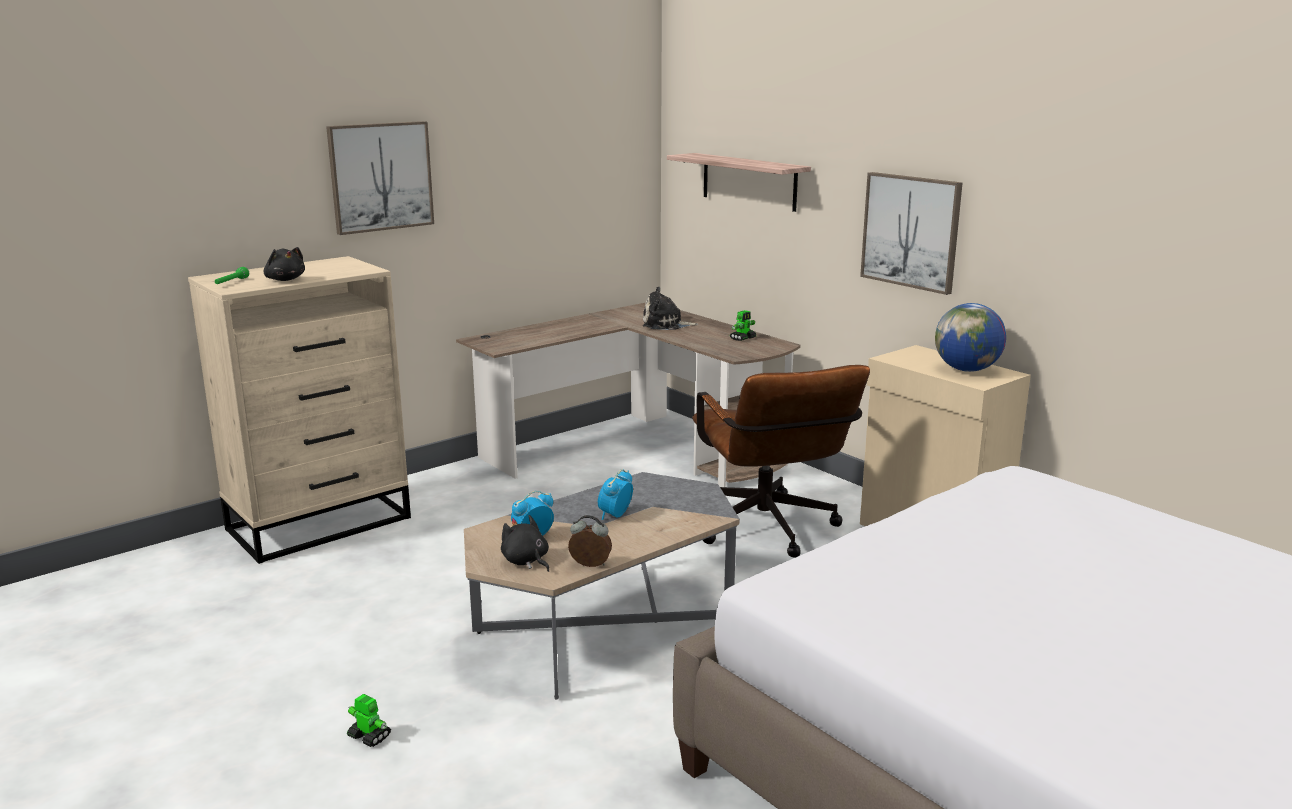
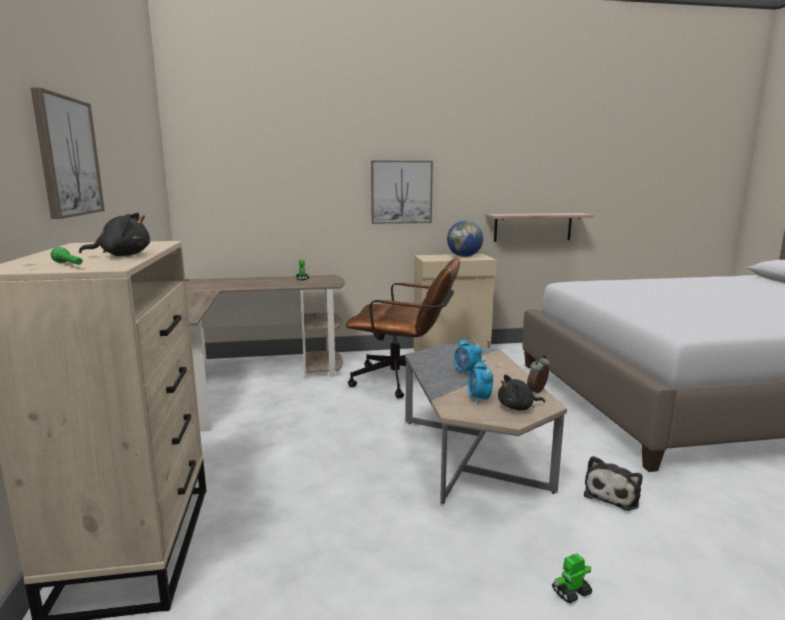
camera: 60 degrees left, 5 degrees down
plush toy [643,286,698,330] -> plush toy moved to [584,456,643,511]
shelf [667,153,811,212] -> shelf moved to [485,213,593,242]

